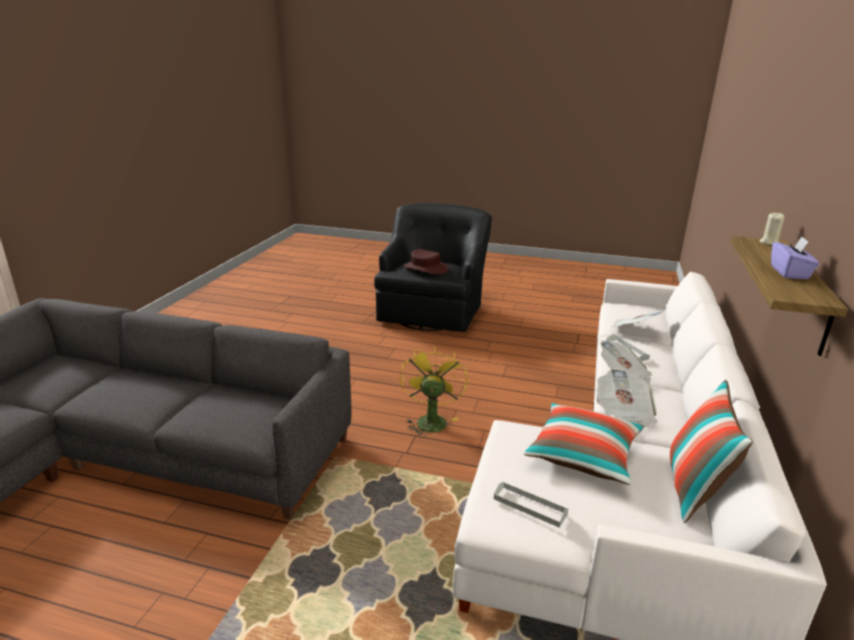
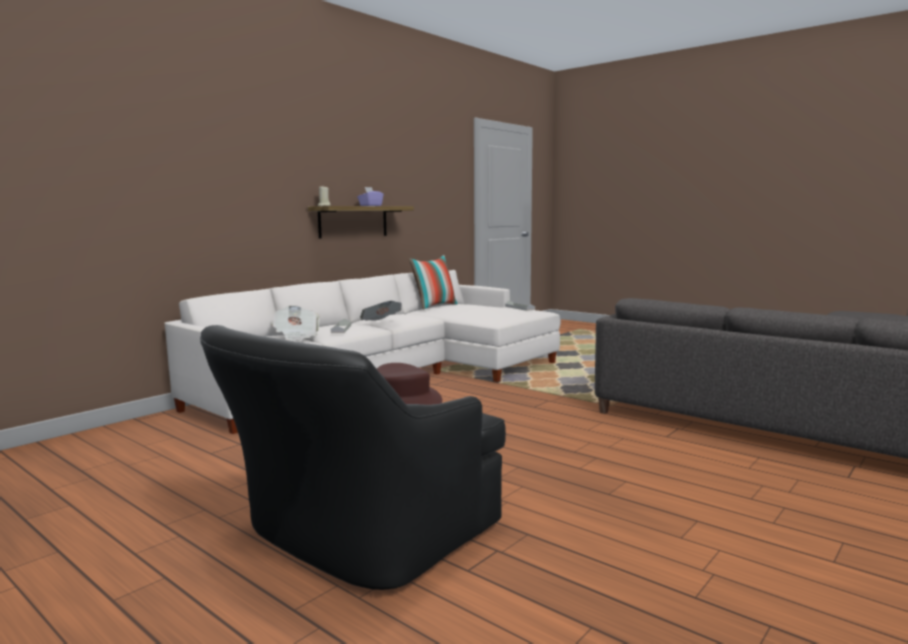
camera: 155 degrees left, 15 degrees down
yellow fan [400,346,468,438] -> none
pillow [524,403,644,485] -> none
newspaper [596,368,657,428] -> none

